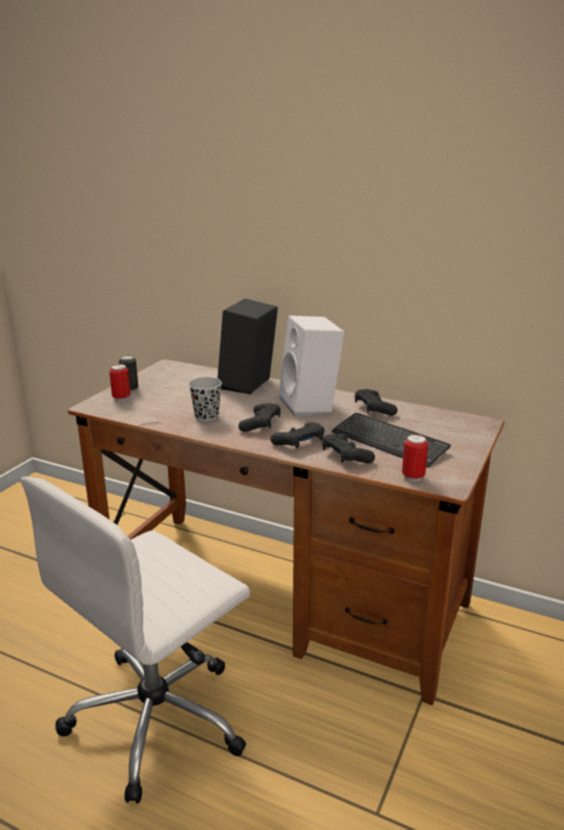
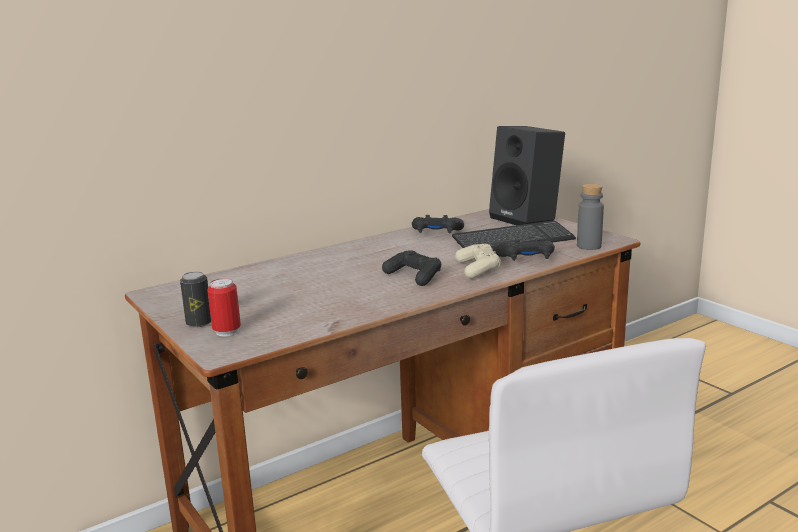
camera: 60 degrees left, 5 degrees down
black cup [189,377,222,421] -> none
black speaker [217,299,278,394] -> black speaker moved to [489,126,565,225]
black game controller [271,422,324,449] -> beige game controller [455,244,501,279]
white speaker [279,315,344,417] -> none
can [402,434,428,482] -> grey bottle [577,184,604,250]

